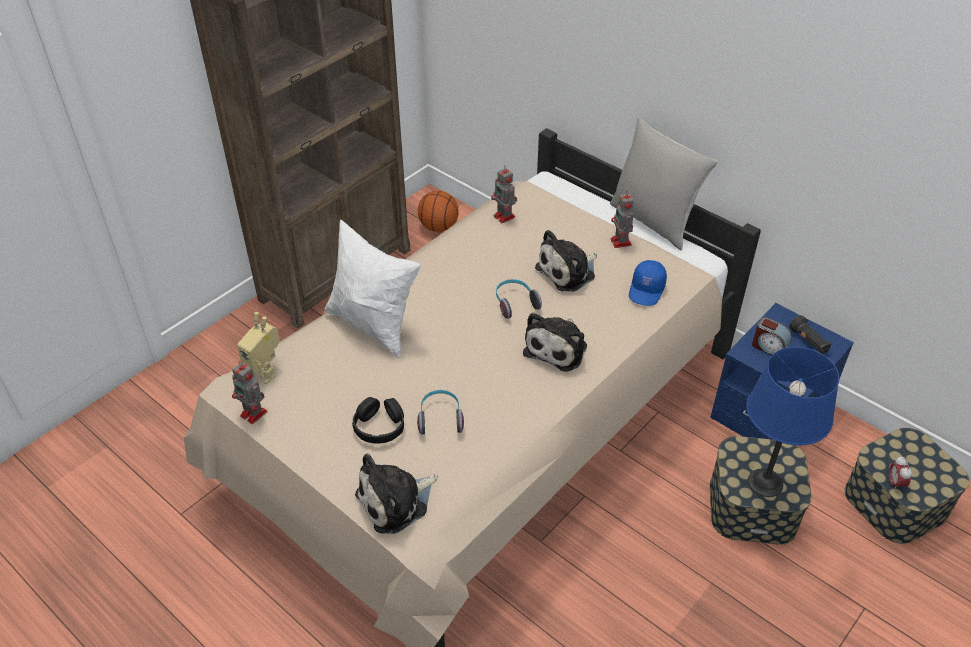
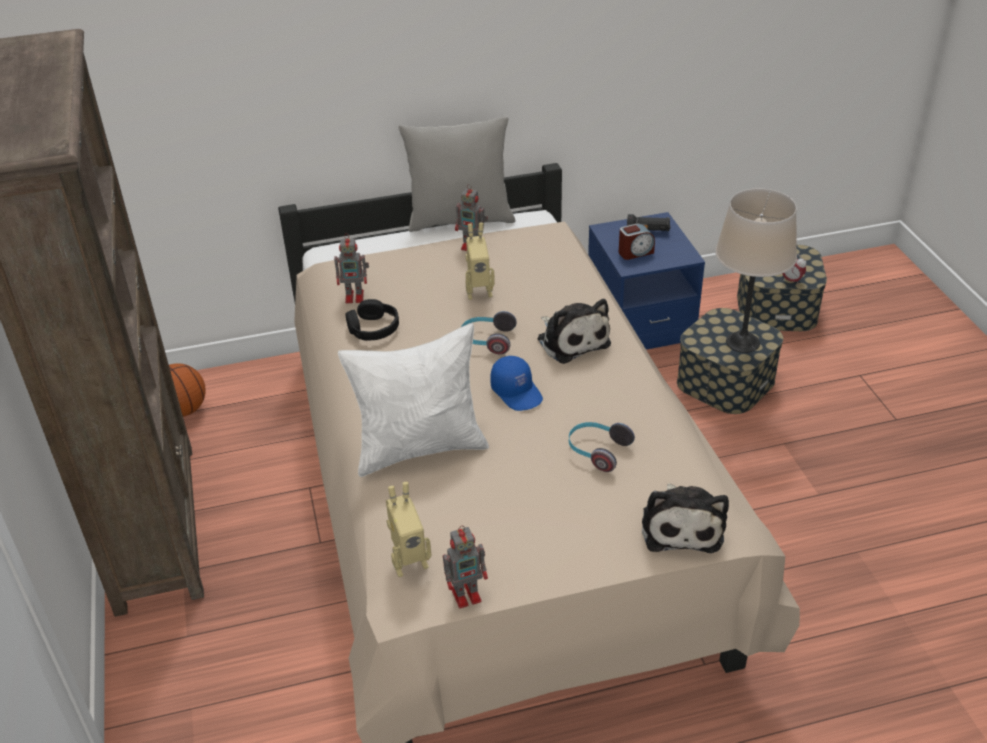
camera: 55 degrees left, 5 degrees down
black headphones [352,397,404,443] -> black headphones moved to [345,299,399,341]
plush toy [535,230,597,292] -> toy robot [465,223,495,300]
blue cap [629,260,667,306] -> blue cap moved to [490,356,543,411]
blue table lamp [747,347,839,497] -> beige table lamp [715,189,797,353]

